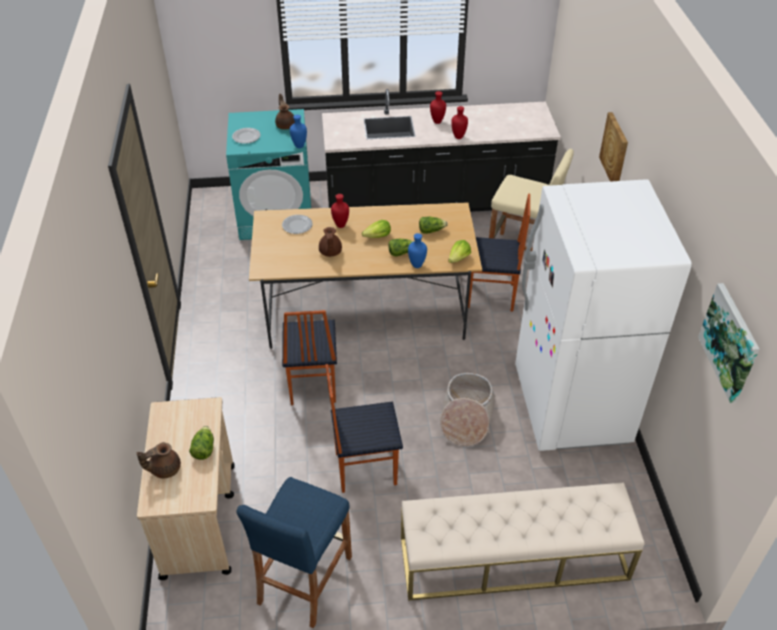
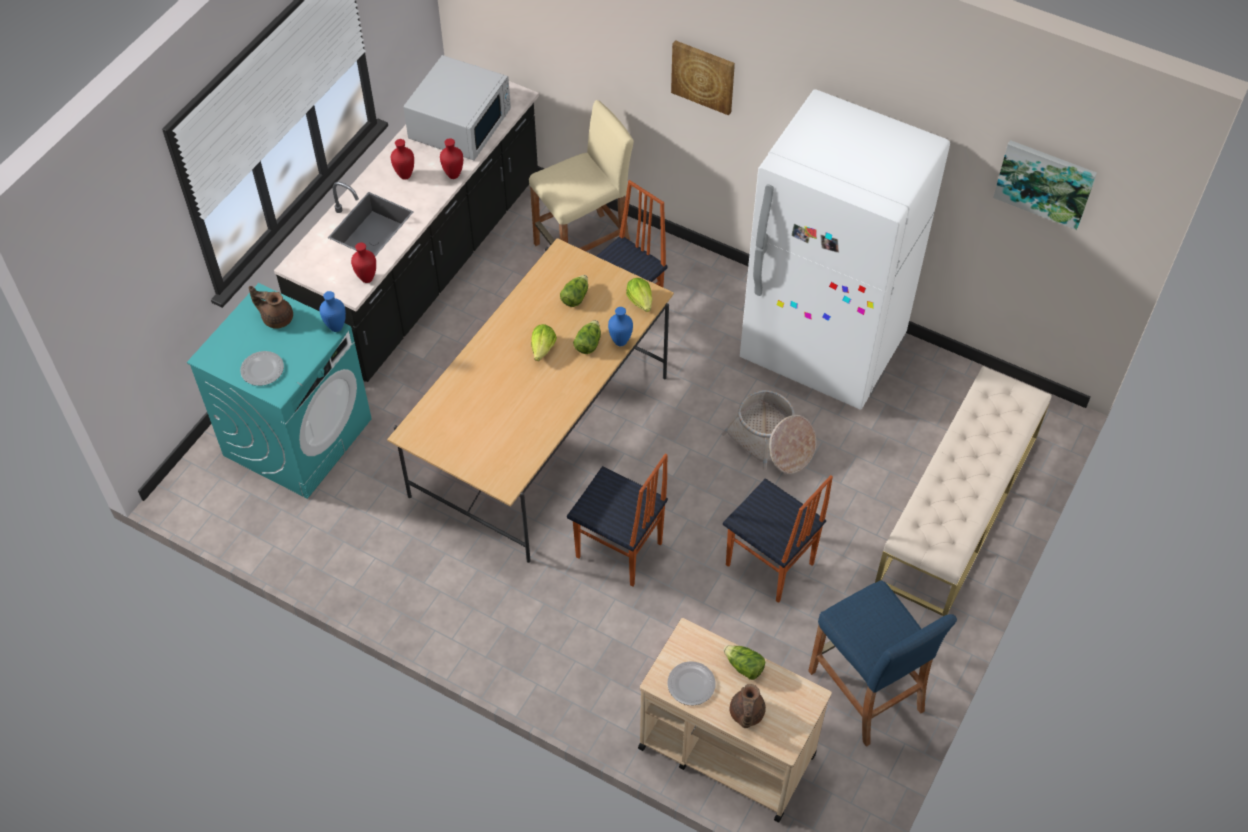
camera: 55 degrees left, 10 degrees up
plate [282,215,313,234] -> plate moved to [667,661,716,706]
brown teapot [319,227,342,257] -> none
chair [325,364,403,493] -> chair turned 75 degrees counterclockwise [723,475,833,603]
red vase [331,194,349,228] -> red vase moved to [351,242,376,283]
none -> white microwave [403,55,511,160]

